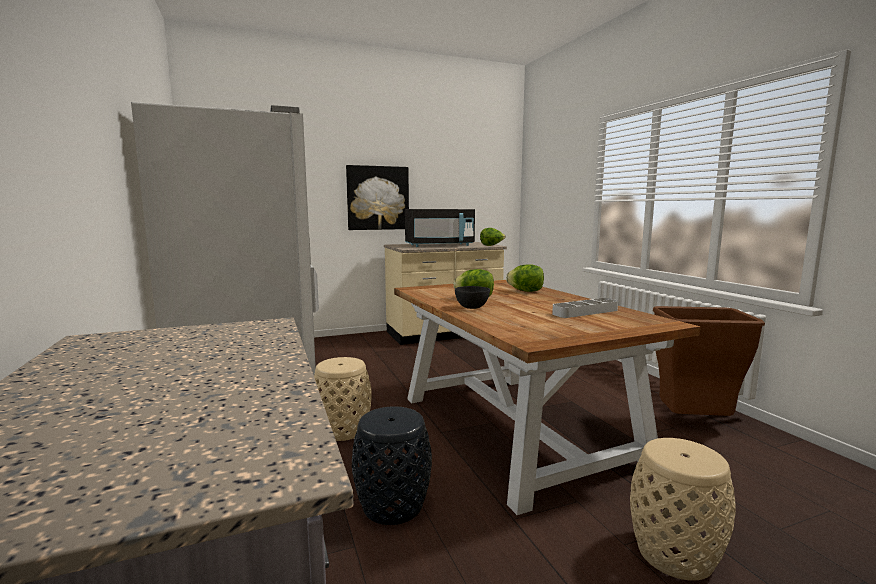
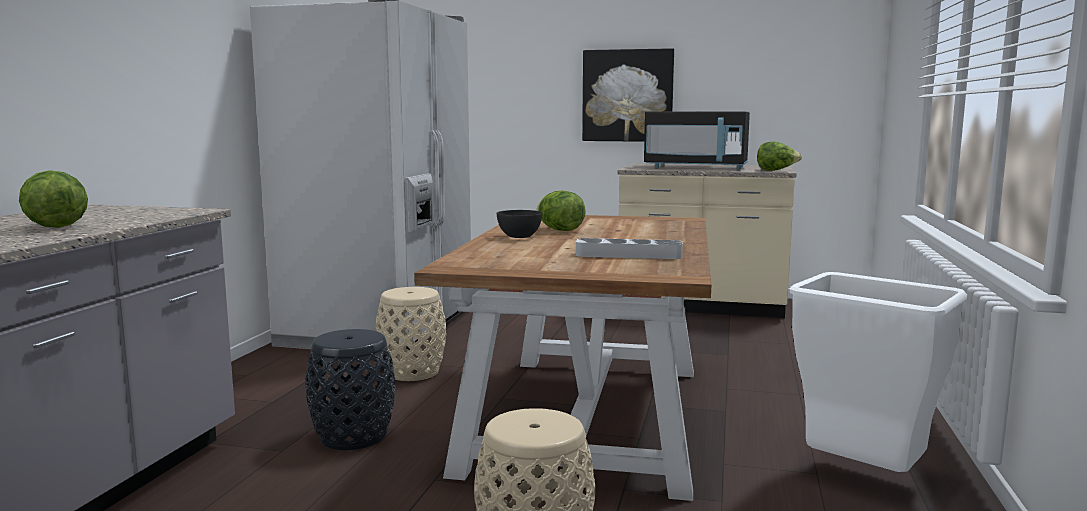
camera: 35 degrees right, 0 degrees up
lettuce [506,264,544,292] -> lettuce moved to [19,170,88,228]
brown trash can [653,306,765,416] -> white trash can [790,272,967,472]

